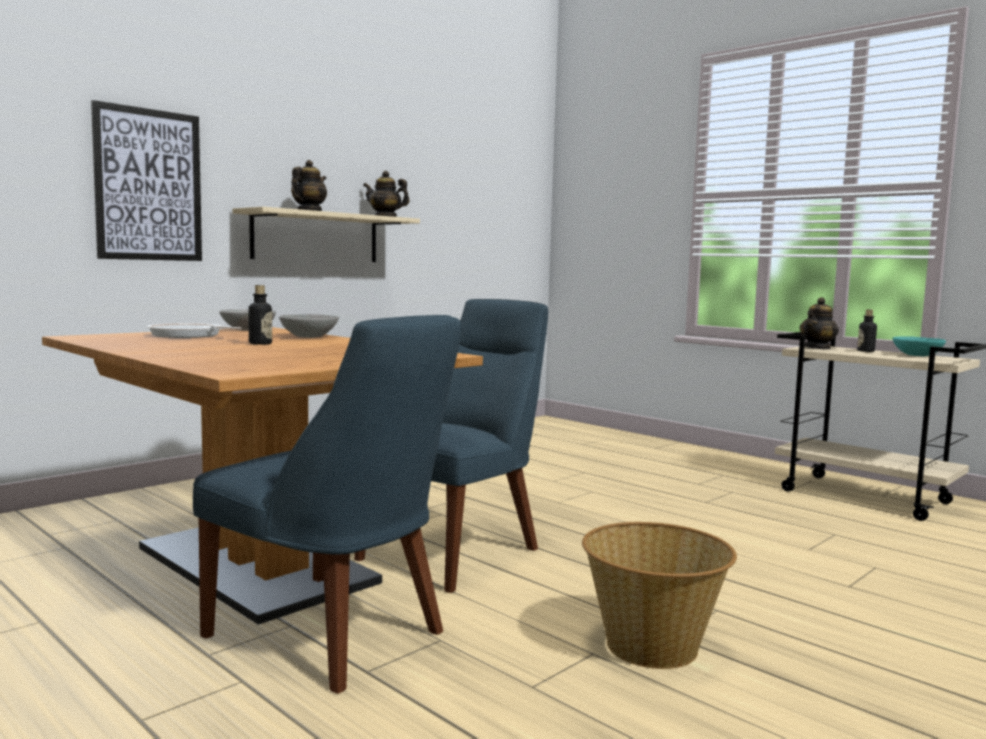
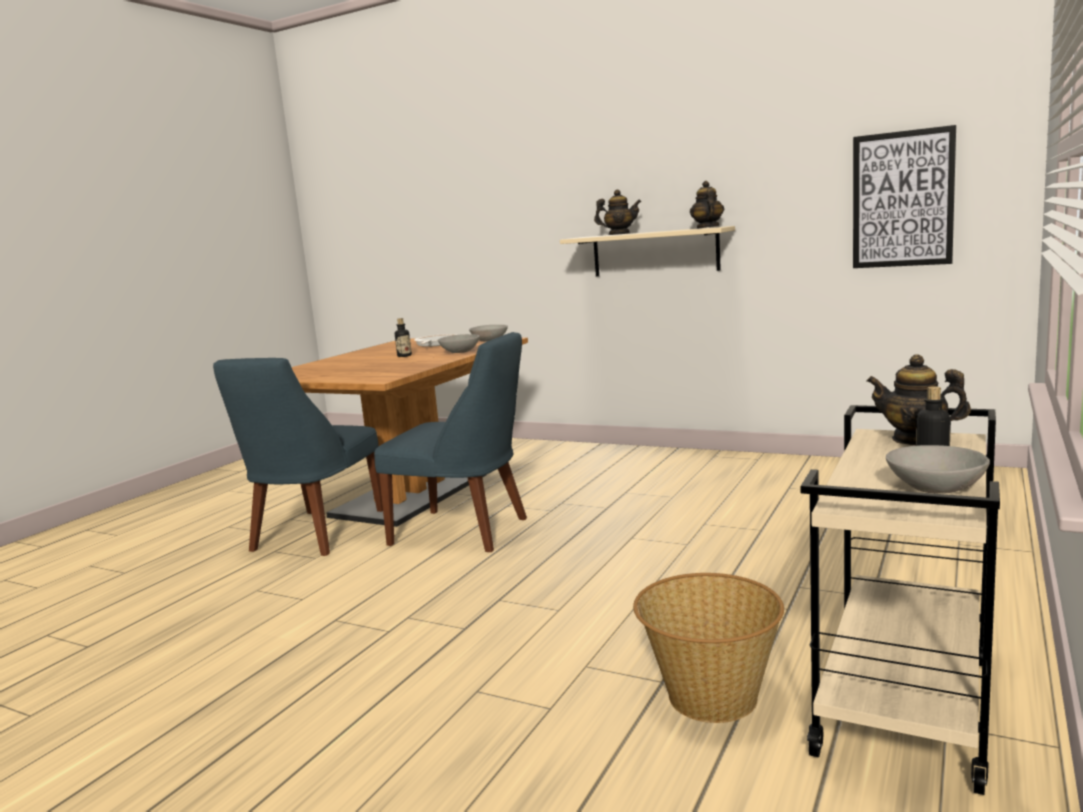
camera: 75 degrees right, 5 degrees up
picture [91,100,202,261] -> picture moved to [853,125,956,268]
basket [582,522,737,669] -> basket moved to [633,573,784,723]
turquoise bowl [893,336,946,356] -> grey bowl [886,445,990,494]

